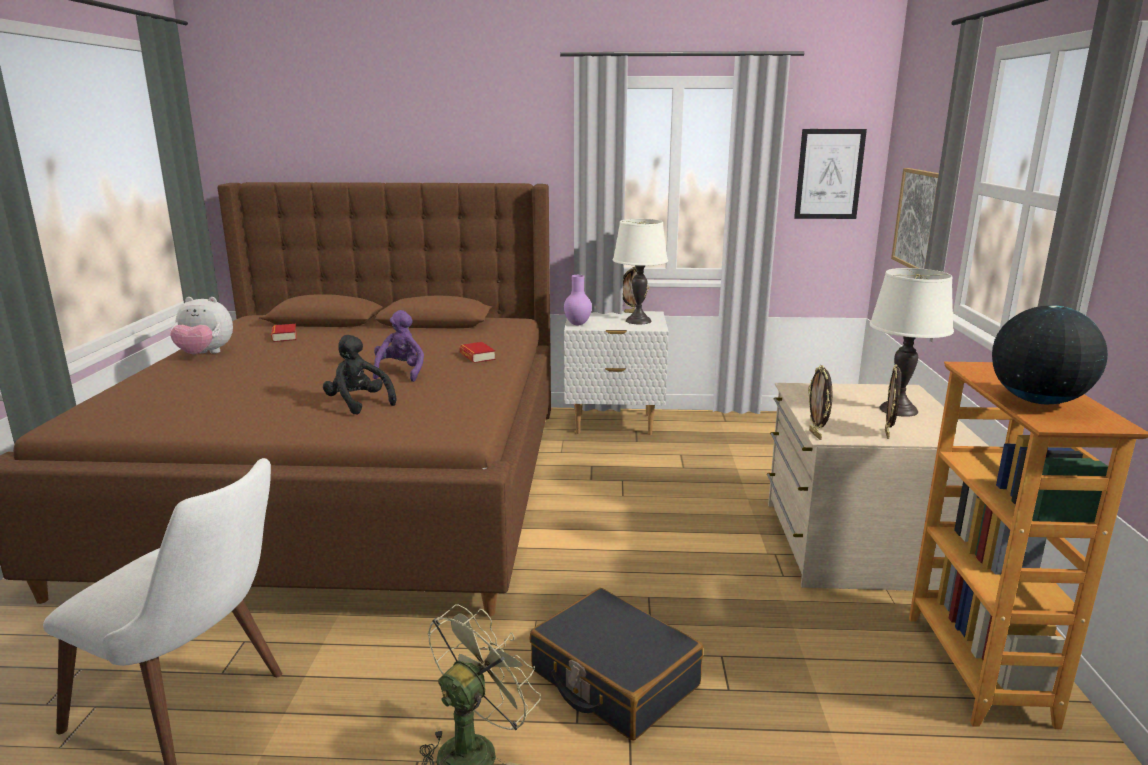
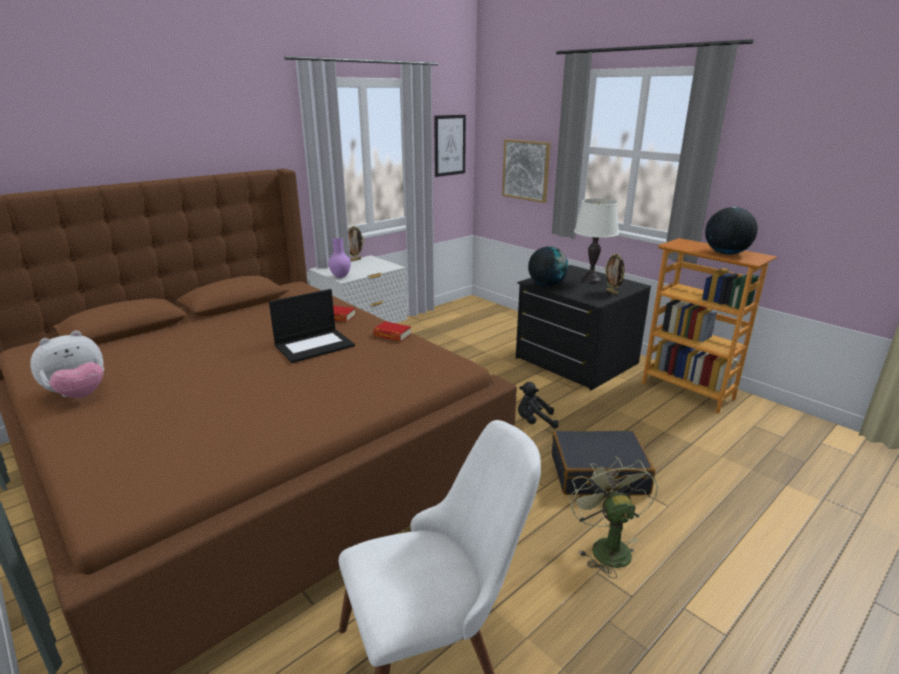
camera: 45 degrees left, 5 degrees up
book [271,324,297,342] -> book moved to [373,321,411,342]
black plush toy [323,335,396,415] -> black plush toy moved to [518,382,559,428]
purple plush toy [373,310,424,382] -> laptop [269,289,355,363]
white table lamp [613,219,668,324] -> none
beige dresser [767,383,990,591] -> black dresser [516,265,651,390]
picture frame [808,365,833,440] -> none
none -> globe [528,246,568,286]

